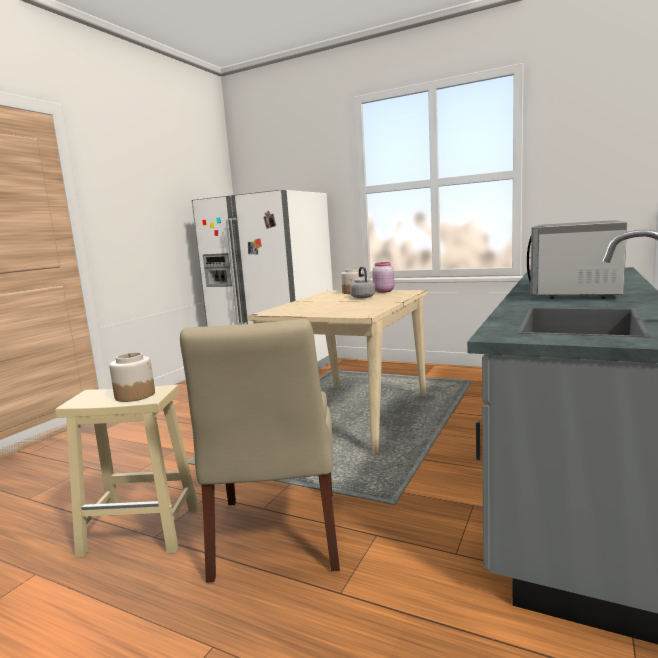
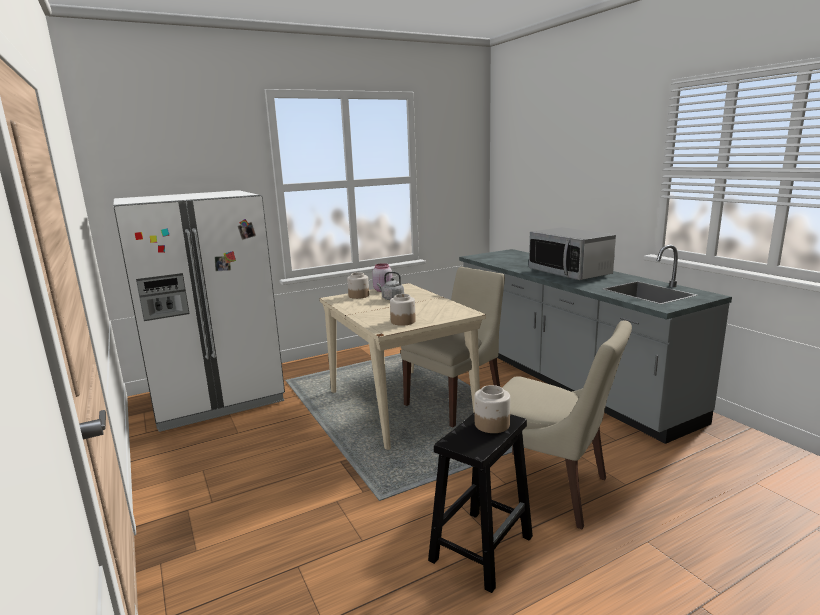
camera: 55 degrees left, 5 degrees up
beige stool [55,385,199,558] -> black stool [428,412,533,593]
none -> jar [390,294,416,326]
none -> beige chair [401,267,505,427]

